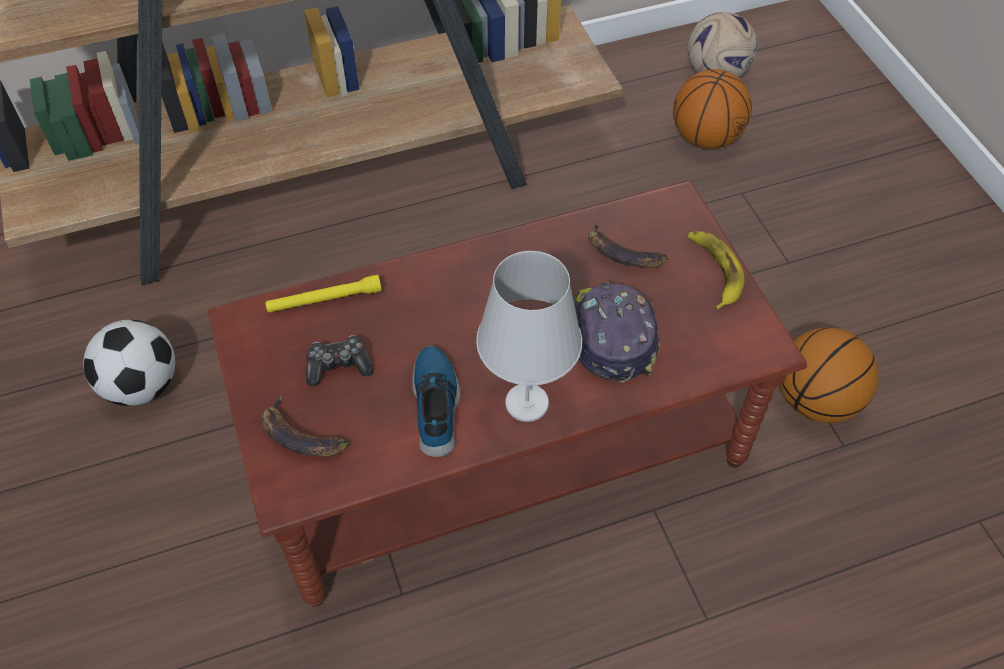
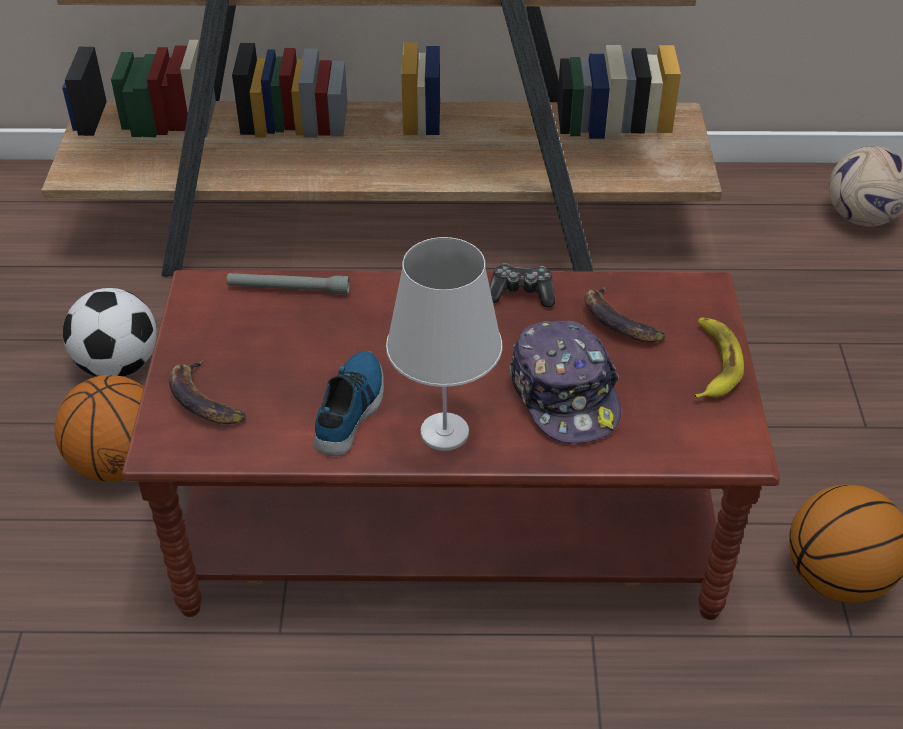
camera: 20 degrees right, 10 degrees down
yellow flashlight [265,275,382,313] -> grey flashlight [226,273,350,294]
game controller [306,335,374,386] -> game controller moved to [489,263,555,307]
cap [573,282,660,383] -> cap turned 150 degrees clockwise [509,321,621,444]
basketball [673,69,752,149] -> basketball moved to [54,375,144,482]

